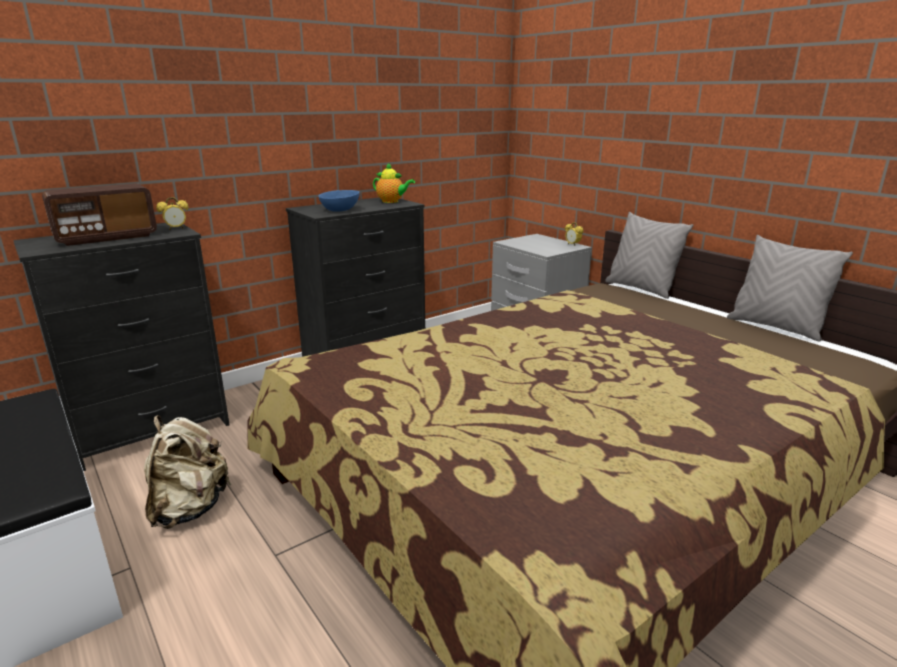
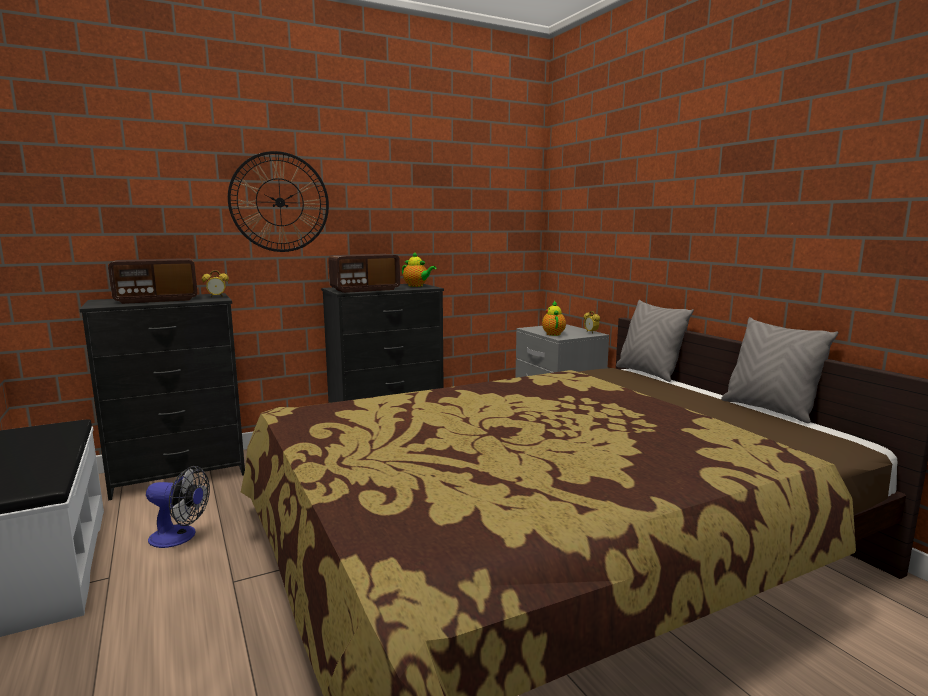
camera: 10 degrees right, 10 degrees down
beige backpack [144,415,231,529] -> fan [146,466,210,548]
blue bowl [318,190,360,212] -> radio [328,254,400,293]
none -> wall clock [228,151,329,252]
none -> teapot [542,301,566,336]

